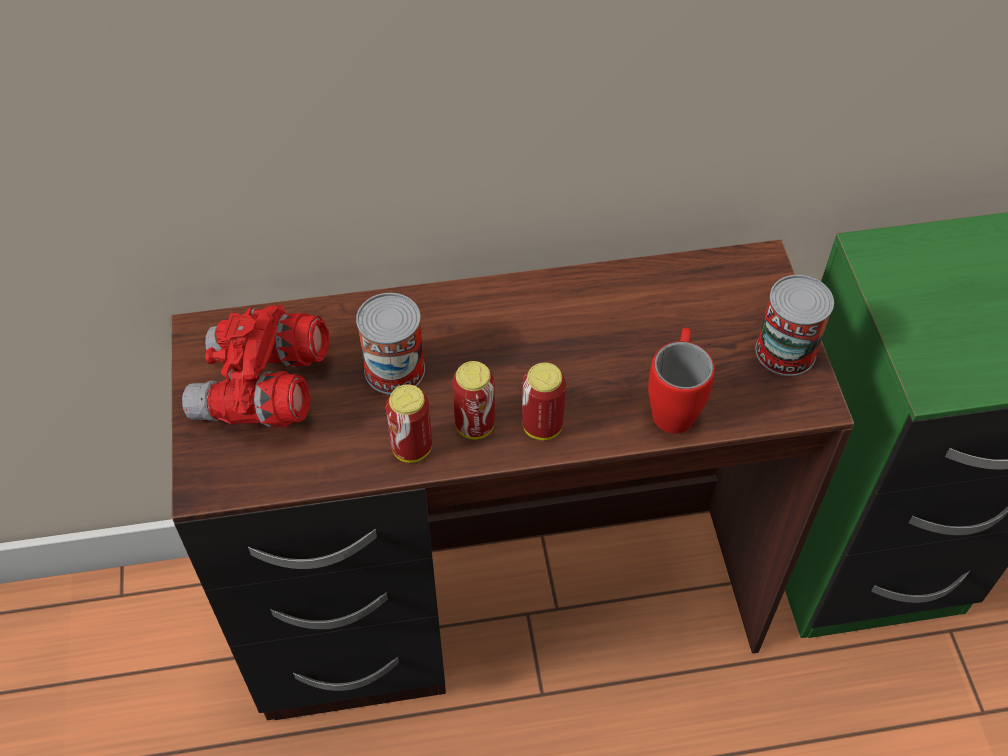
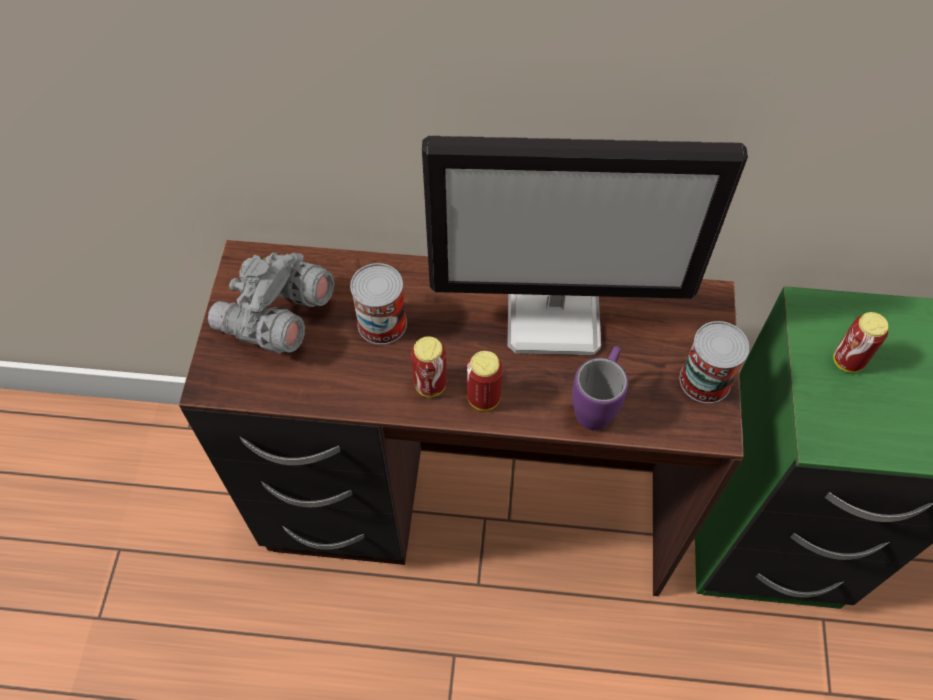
camera: 15 degrees right, 5 degrees up
red binoculars [182,305,329,427] -> grey binoculars [208,252,334,354]
can [386,384,432,463] -> can moved to [833,312,888,373]
red mug [648,328,715,433] -> purple mug [572,346,628,430]
none -> monitor [422,136,748,355]

